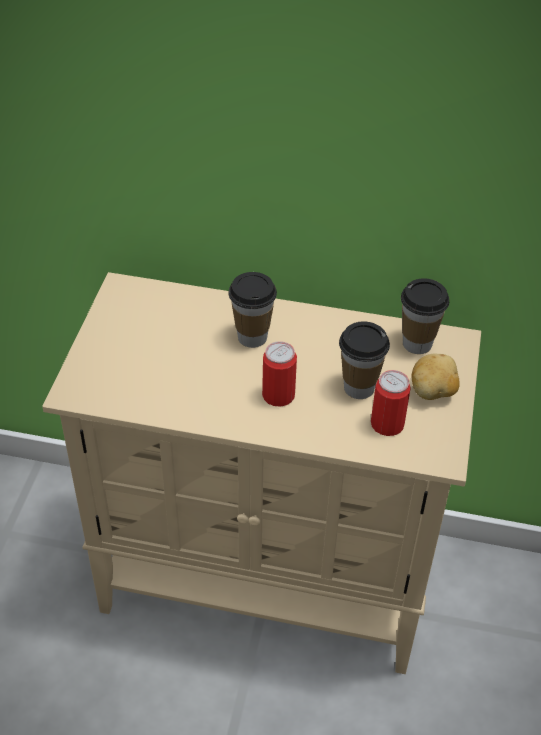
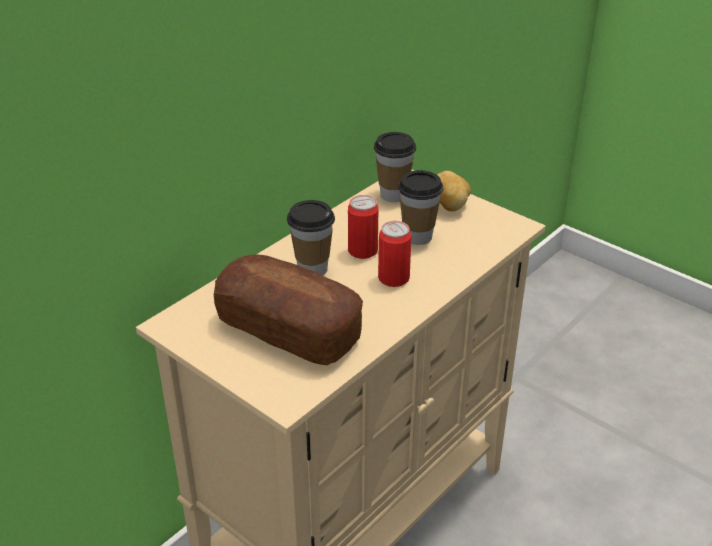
camera: 60 degrees left, 10 degrees down
can [371,370,411,436] -> can moved to [348,195,379,259]
none -> bread [214,255,363,365]

